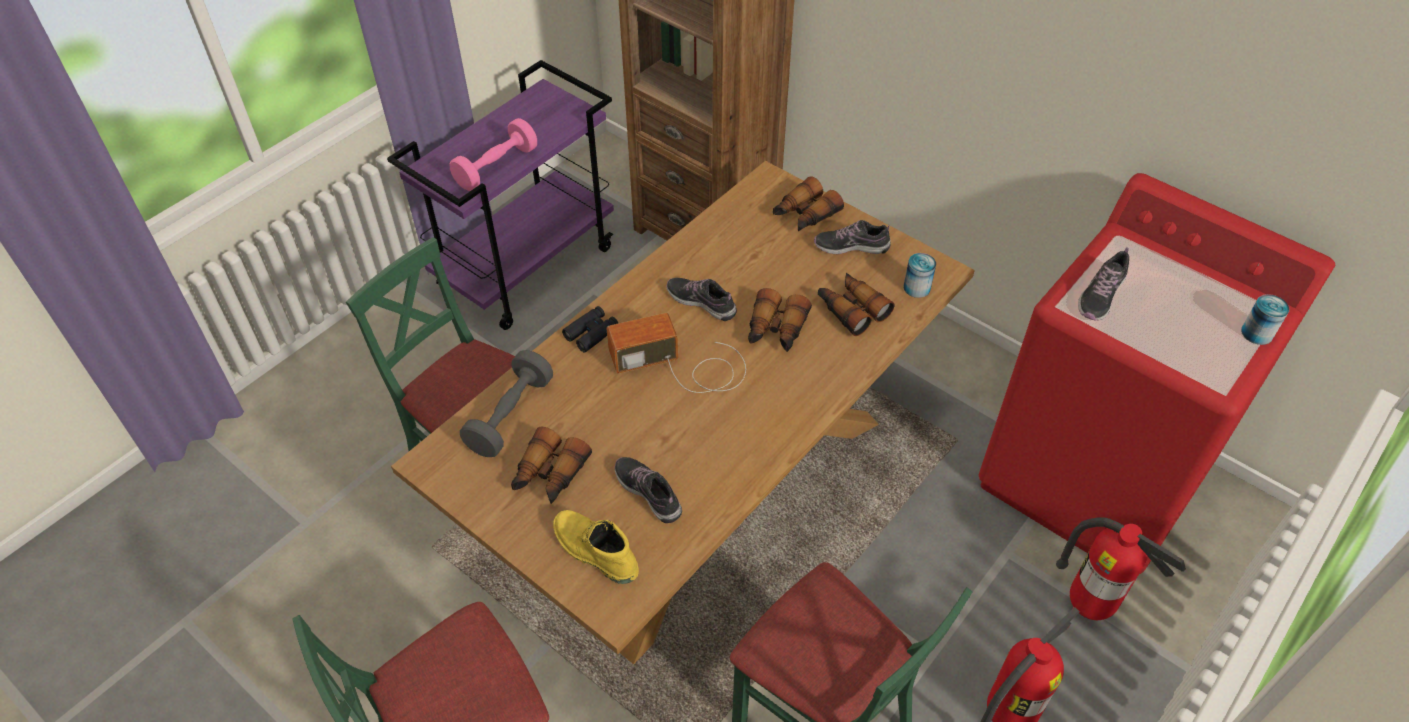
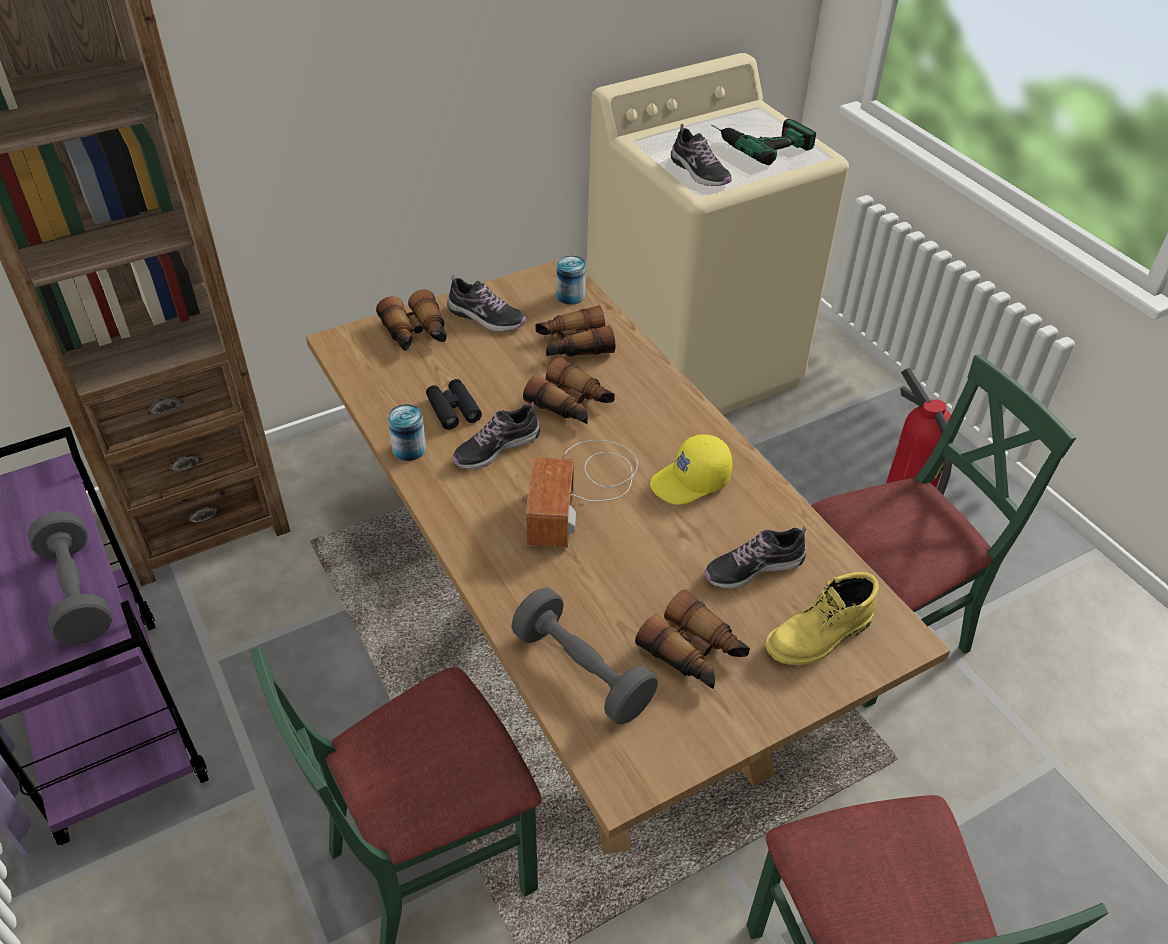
camera: 70 degrees left, 5 degrees down
pink dumbbell [450,118,537,191] -> grey dumbbell [27,511,112,644]
black binoculars [562,306,618,353] -> black binoculars moved to [426,379,482,430]
shoe [814,220,891,254] -> shoe turned 90 degrees counterclockwise [447,275,527,332]
red washing machine [979,173,1335,574] -> beige washing machine [586,53,849,415]
fire extinguisher [1056,517,1186,620] -> none
can [1241,294,1289,345] -> can moved to [387,405,426,461]
none -> yellow cap [650,434,733,505]
none -> power drill [711,119,816,165]

